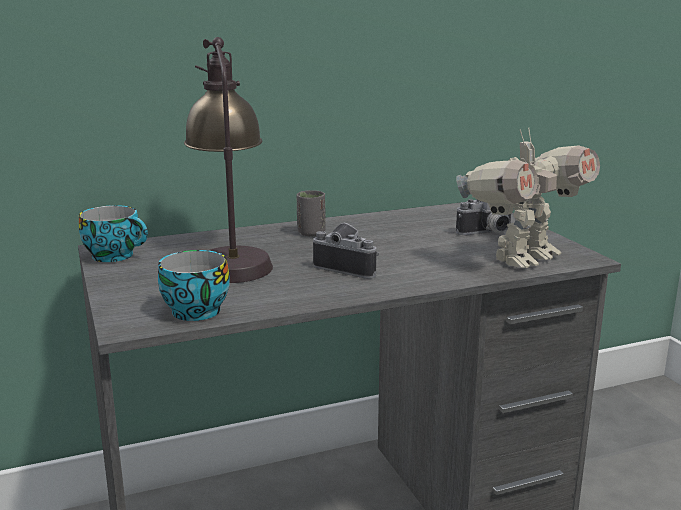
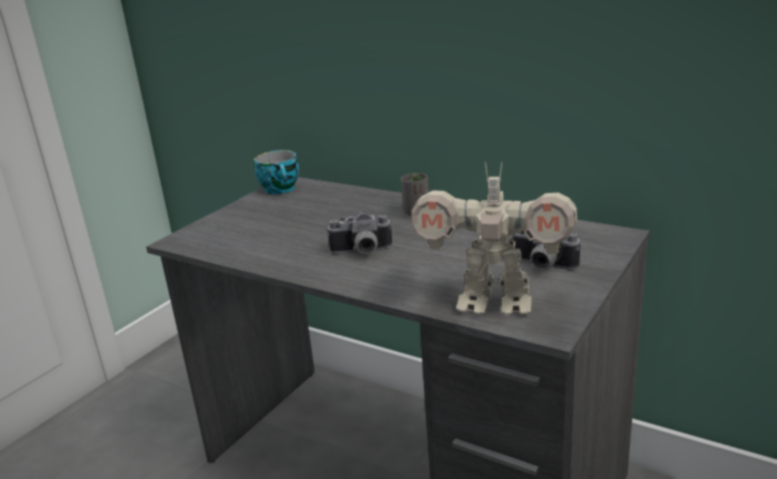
camera: 55 degrees right, 5 degrees up
cup [158,250,230,321] -> none
table lamp [184,37,273,283] -> none
camera [313,222,379,279] -> camera turned 90 degrees clockwise [327,211,393,254]

